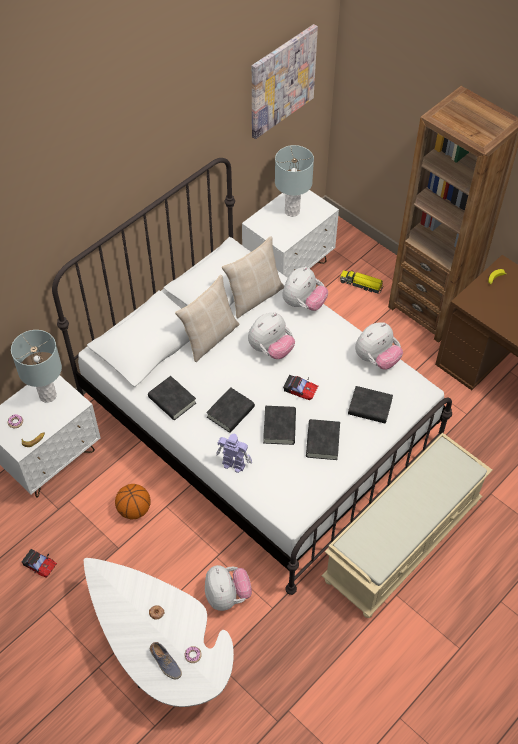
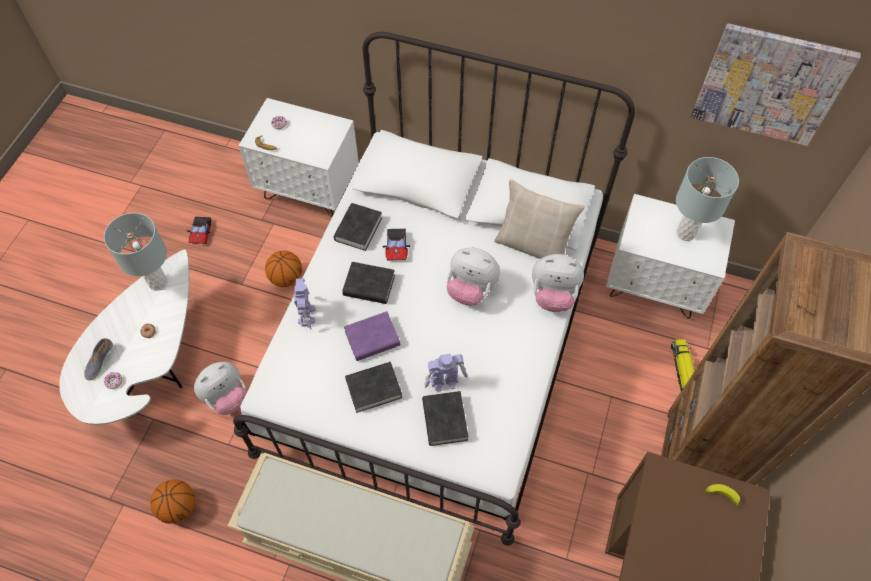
camera: 65 degrees right, 5 degrees up
grey table lamp [11,330,62,403] -> grey table lamp moved to [104,213,168,291]
beige pillow [175,275,239,362] -> none
black book [263,406,296,445] -> purple book [344,311,400,361]
toy car [283,375,318,400] -> toy car moved to [383,229,410,260]
plush toy [355,322,403,370] -> none
none -> basketball [150,479,195,524]
none -> toy robot [425,354,468,392]

